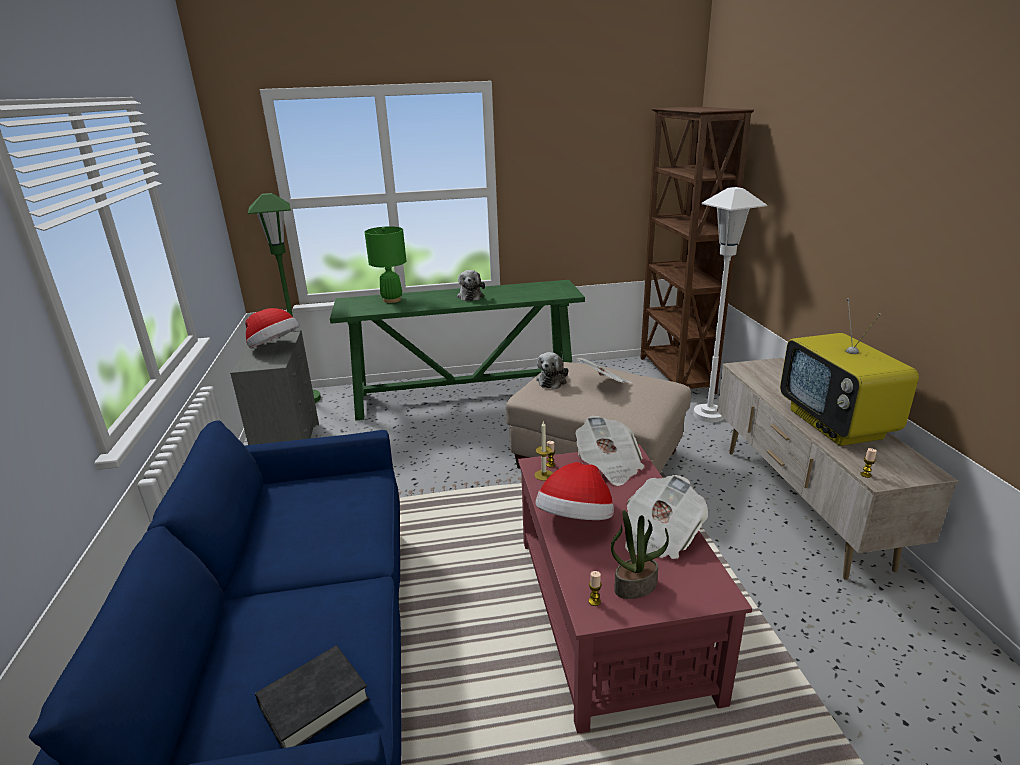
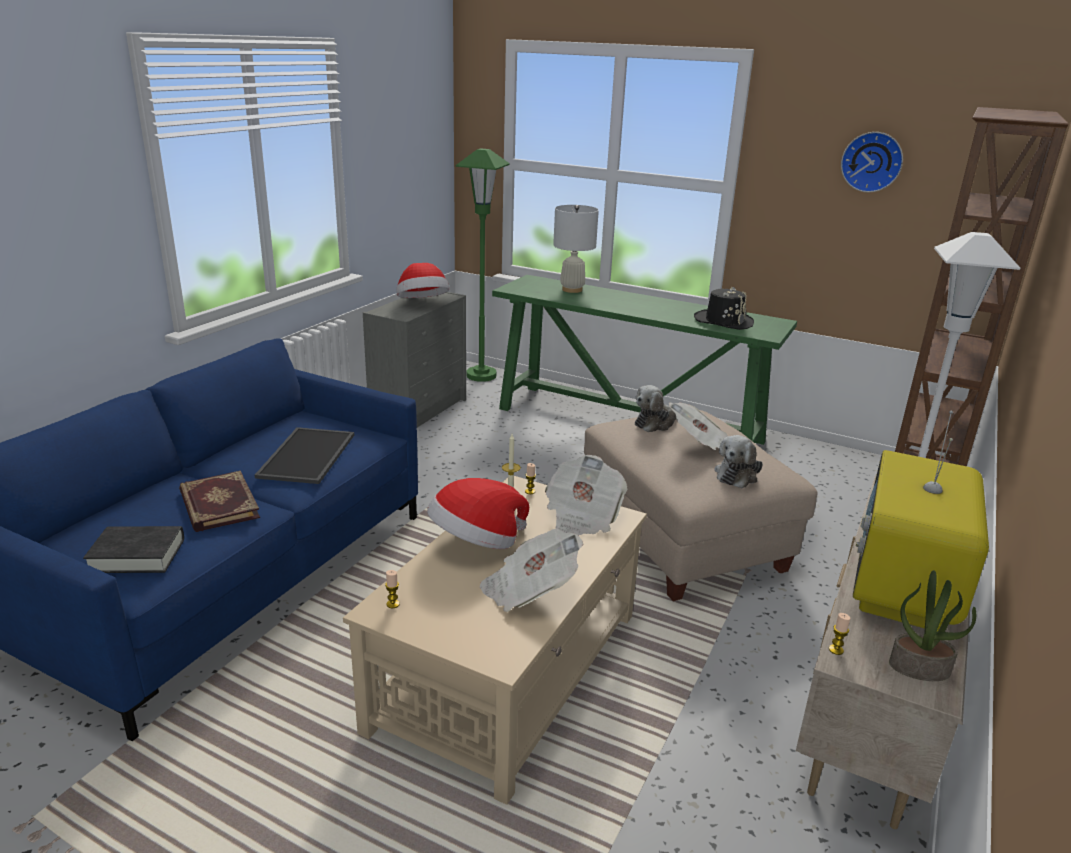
camera: 35 degrees right, 0 degrees up
green table lamp [365,226,406,303] -> white table lamp [553,205,599,293]
plush toy [457,270,485,301] -> plush toy moved to [714,435,763,488]
red coffee table [518,445,752,734] -> beige coffee table [343,476,647,805]
potted plant [611,510,669,599] -> potted plant moved to [889,570,976,681]
none -> book [179,471,260,532]
none -> tray [255,427,354,484]
none -> black hat [694,287,754,330]
none -> wall clock [841,132,903,192]

